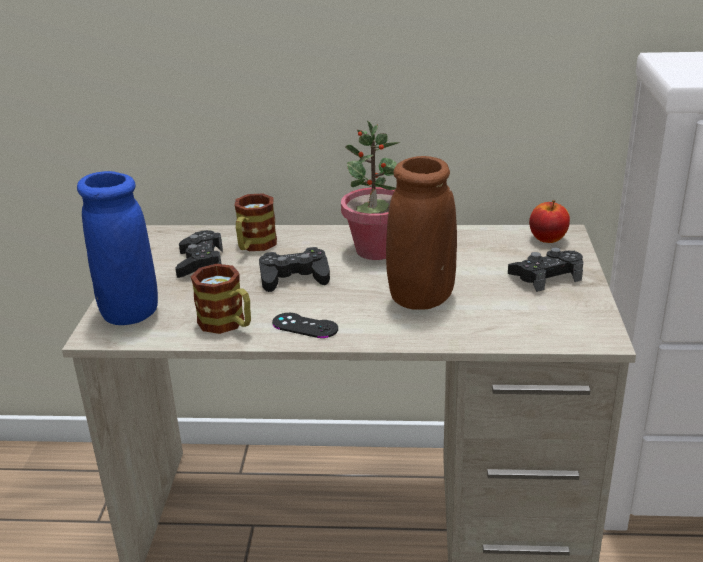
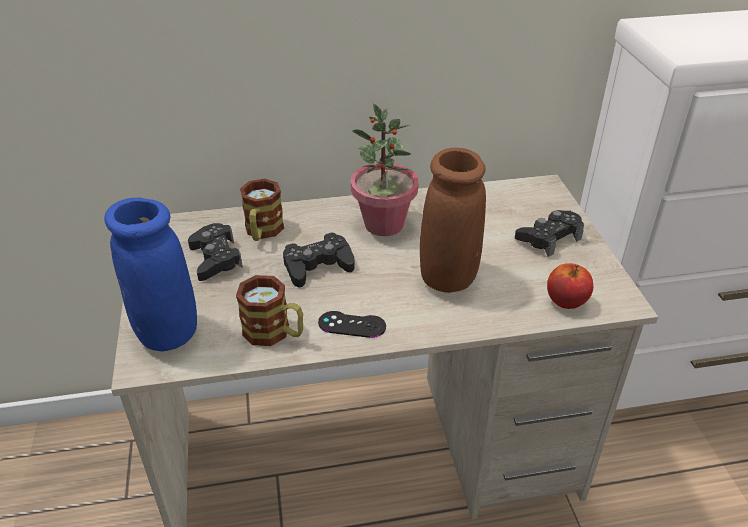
camera: 15 degrees left, 10 degrees up
apple [529,200,570,243] -> apple moved to [547,263,593,309]

